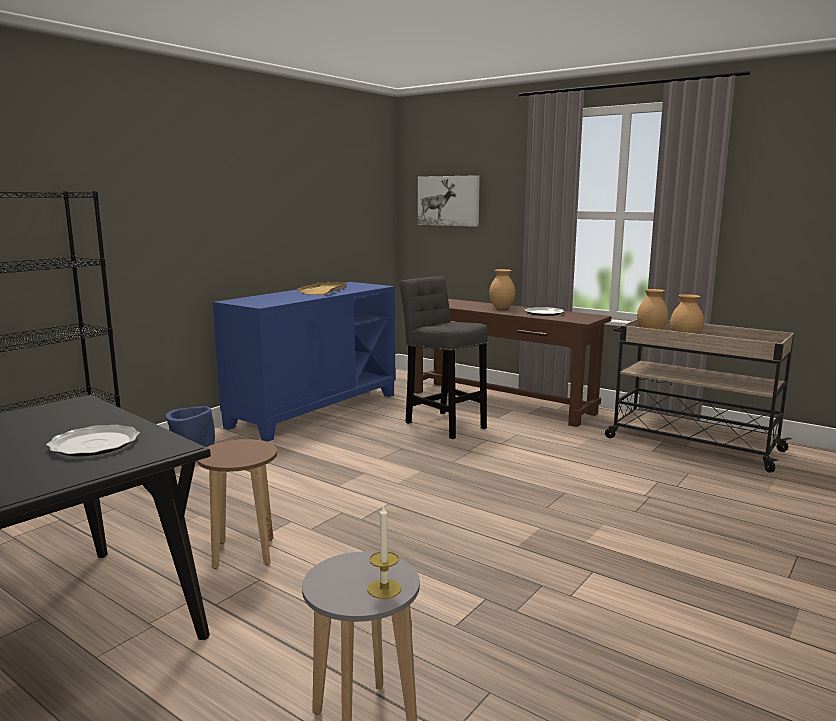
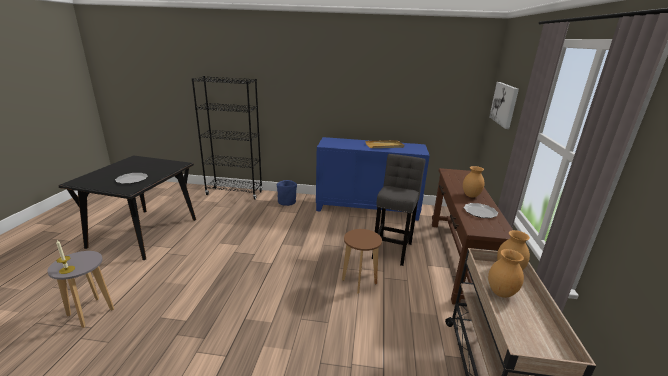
camera: 60 degrees right, 10 degrees up
brown stool [197,439,277,569] -> brown stool moved to [342,229,382,294]

